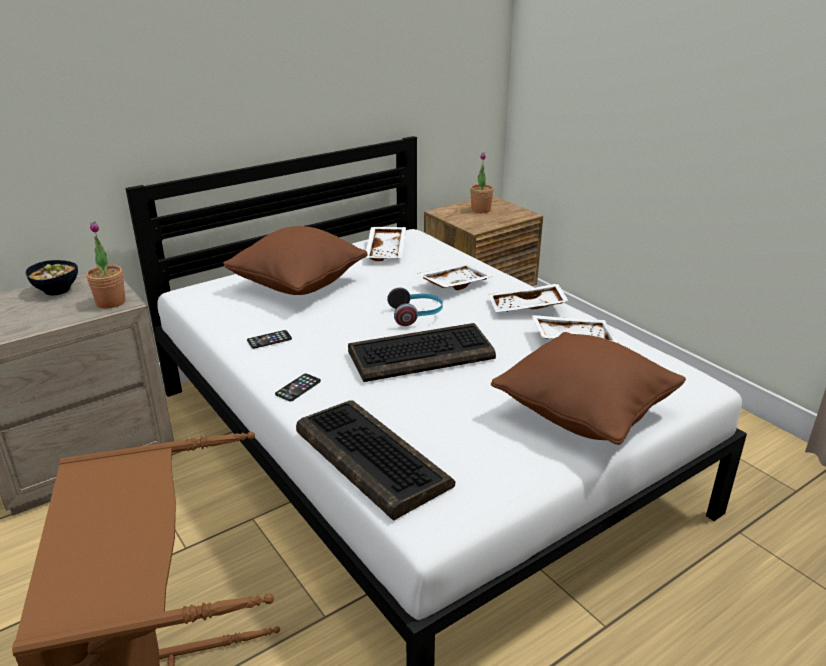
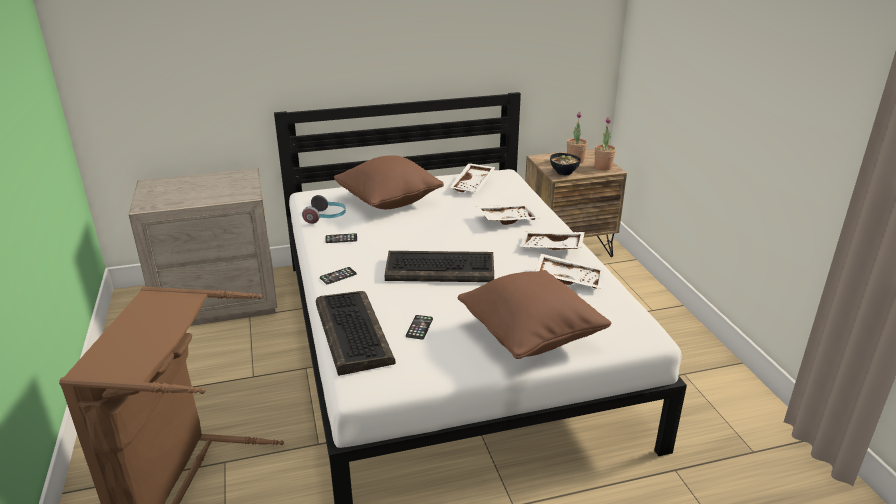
camera: 20 degrees right, 0 degrees up
bowl [26,260,78,295] -> bowl moved to [550,153,581,175]
potted plant [86,222,125,309] -> potted plant moved to [595,117,616,171]
headphones [387,287,443,326] -> headphones moved to [302,195,346,224]
none -> phone [406,315,433,340]

